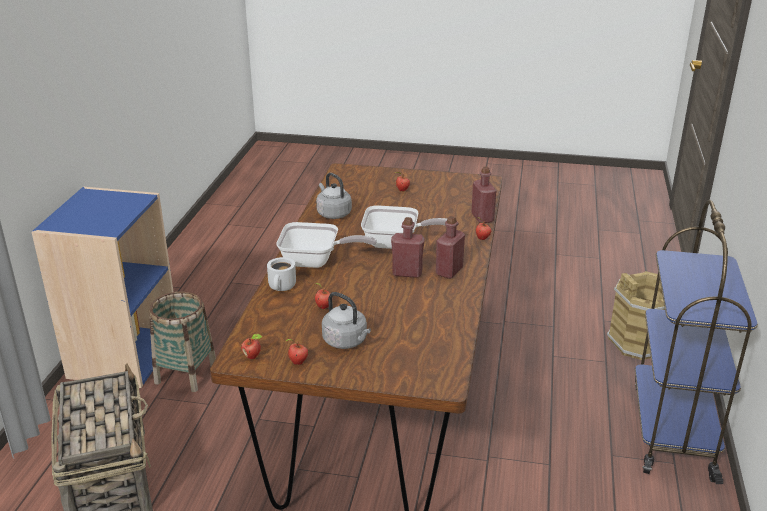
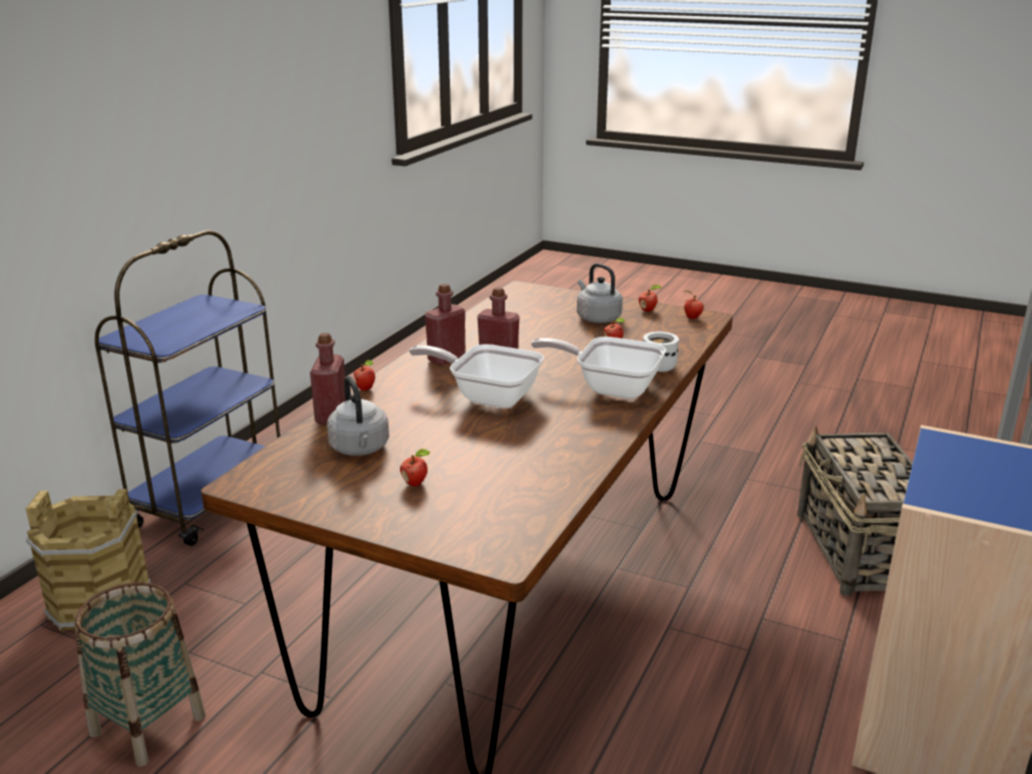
camera: 165 degrees left, 5 degrees down
basket [149,291,216,392] -> basket moved to [74,582,206,767]
grey kettle [316,173,352,219] -> grey kettle moved to [327,376,389,456]

